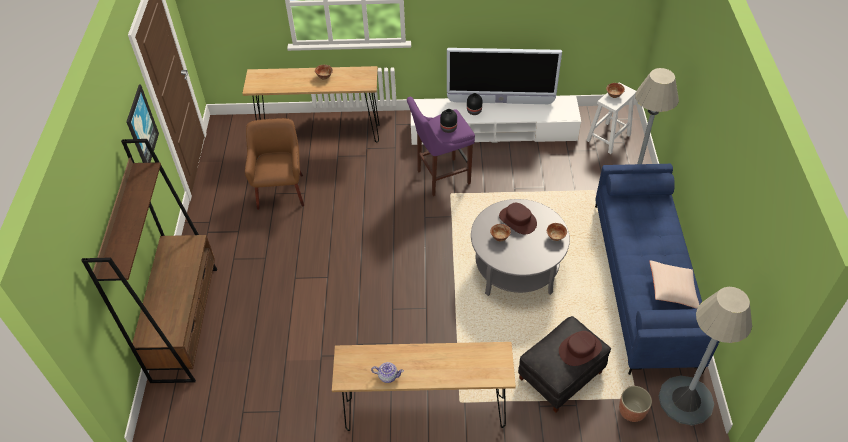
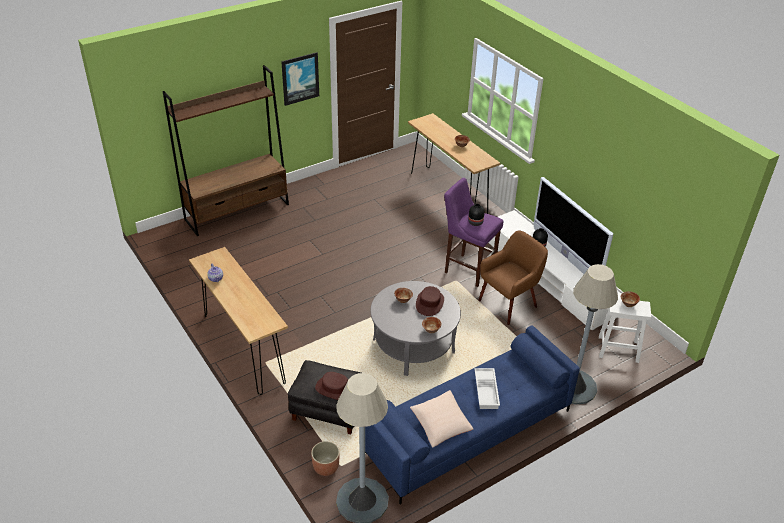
camera: 55 degrees right, 10 degrees down
brown armchair [245,118,304,210] -> brown armchair moved to [478,230,548,325]
none -> white tray [474,368,500,409]

